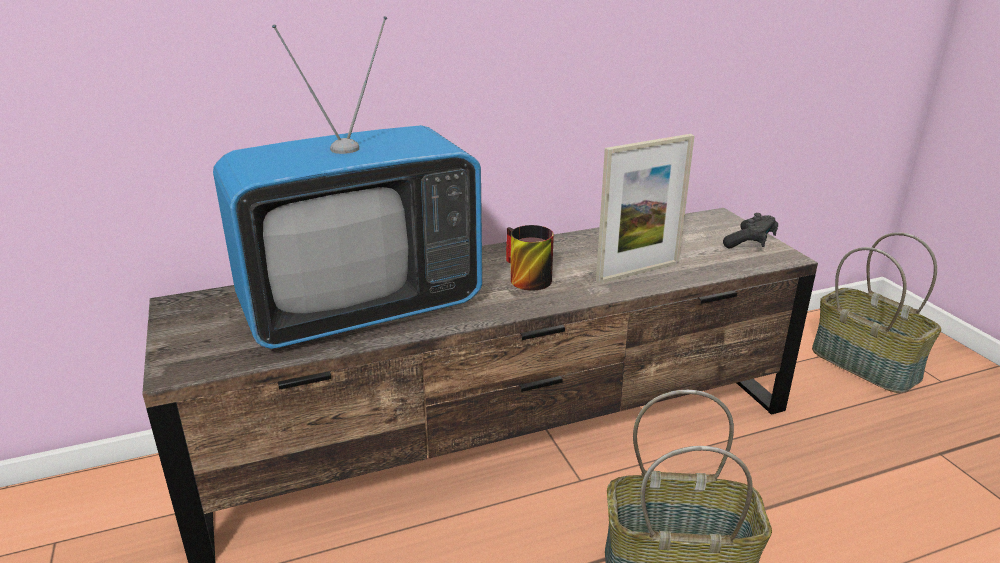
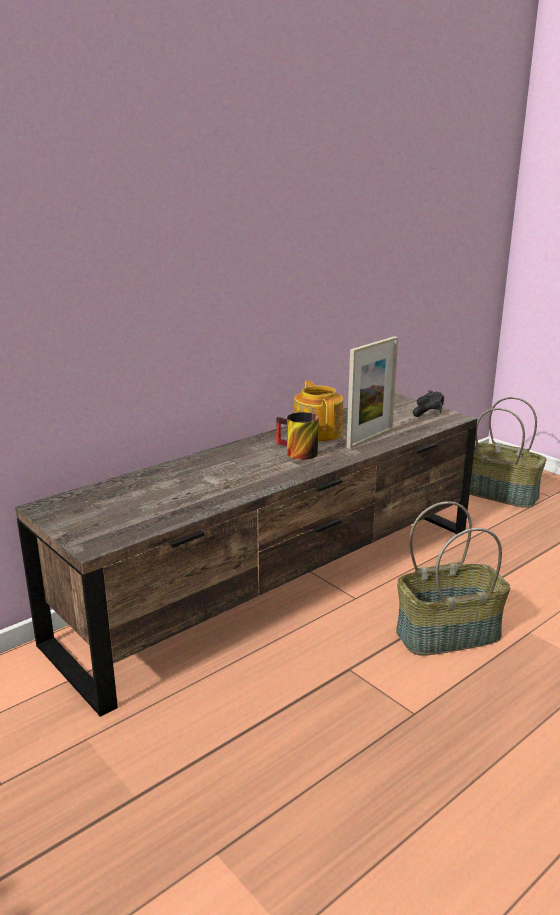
camera: 20 degrees left, 5 degrees down
television [213,16,482,349] -> none
none -> teapot [294,381,343,441]

